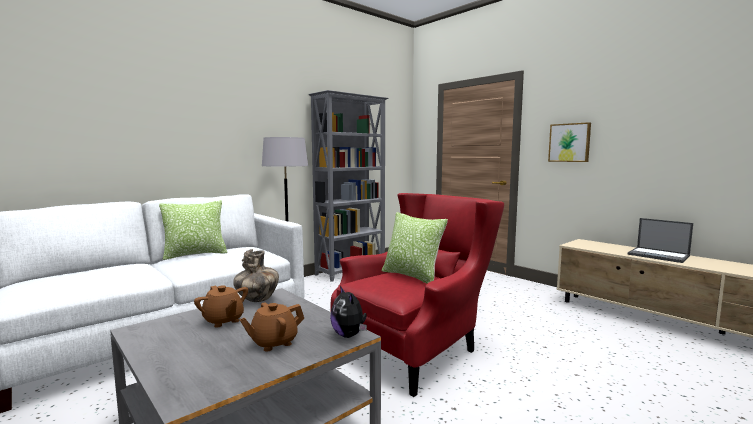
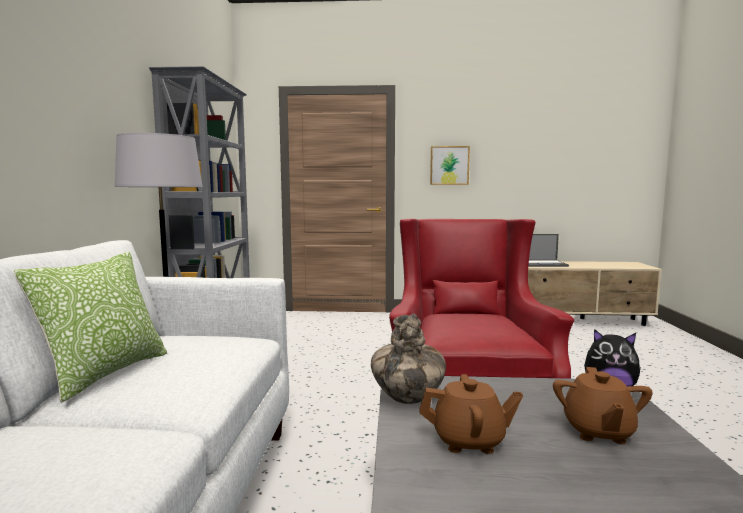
camera: 45 degrees left, 0 degrees up
pillow [382,212,448,284] -> none

